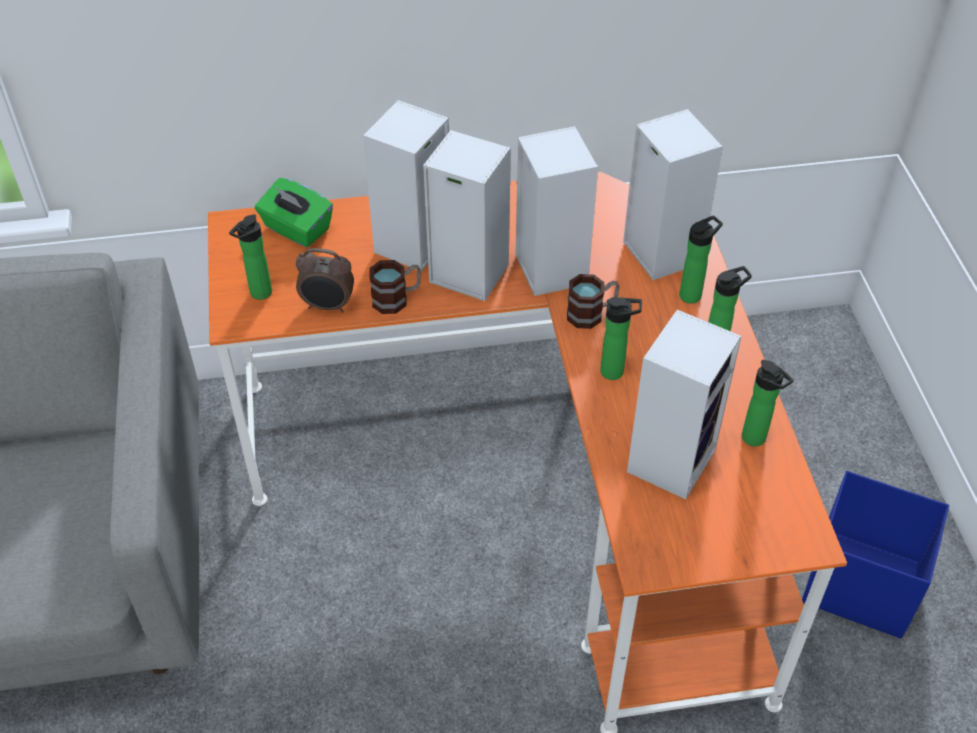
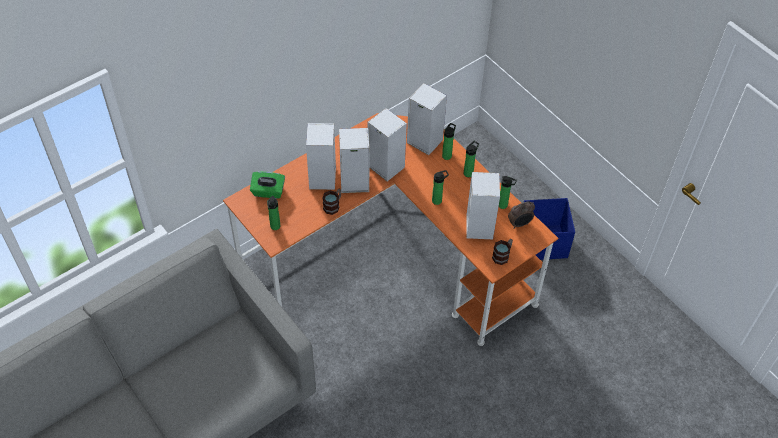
camera: 30 degrees left, 5 degrees up
alarm clock [296,248,354,313] -> alarm clock moved to [508,201,535,229]
mug [567,274,620,329] -> mug moved to [492,239,513,265]

